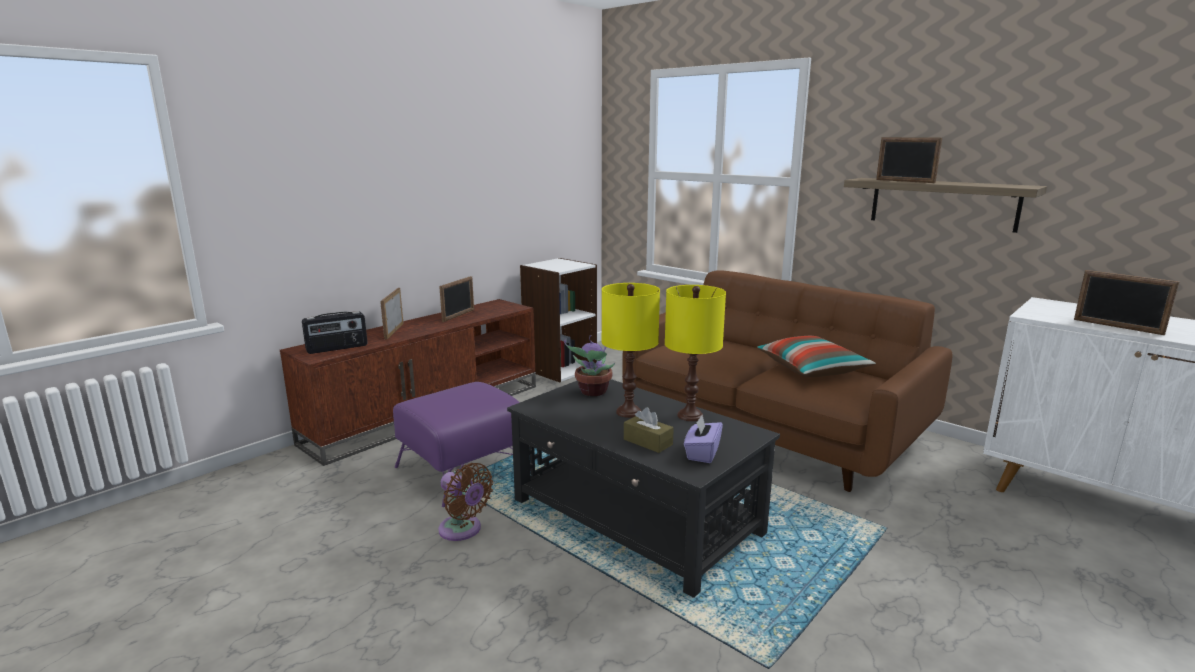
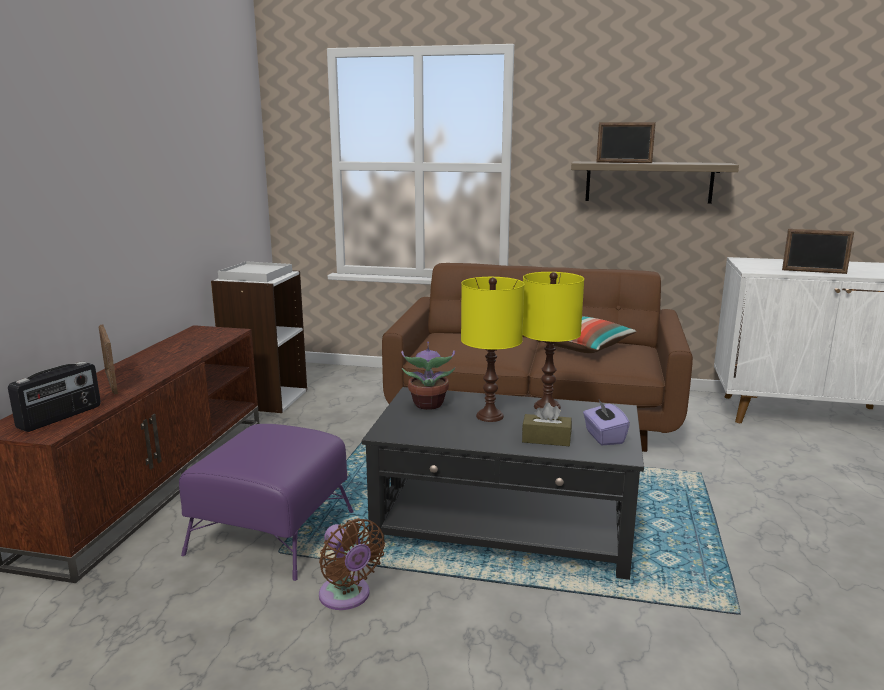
camera: 30 degrees left, 0 degrees up
brown fan [438,463,493,541] -> brown fan turned 45 degrees clockwise [319,518,385,610]
picture frame [439,276,474,322] -> none
none -> white tray [218,261,292,282]

